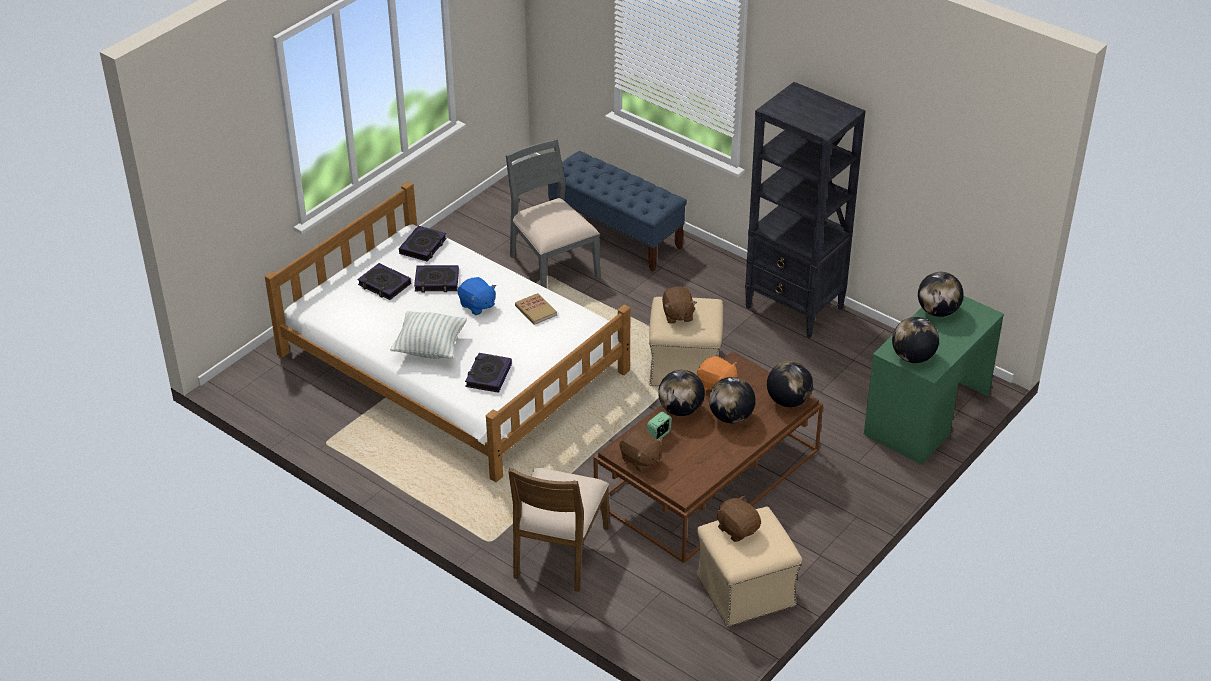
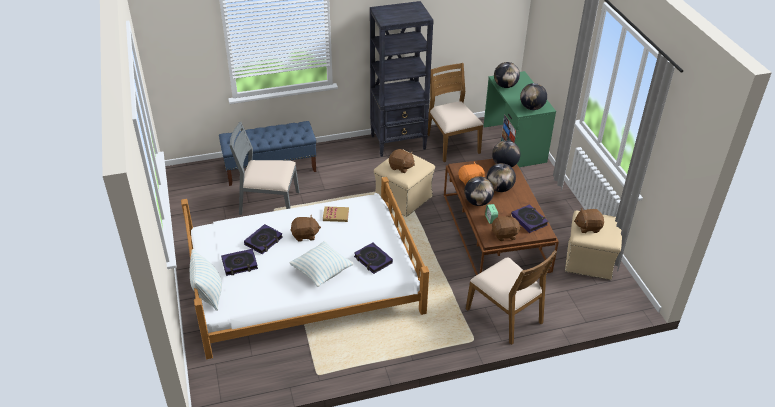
camera: 55 degrees left, 0 degrees up
book [399,226,447,262] -> book moved to [511,204,549,233]
blue plush toy [458,277,496,315] -> brown plush toy [290,215,321,242]
none -> pillow [190,249,222,311]
none -> brown chair [428,63,483,162]

